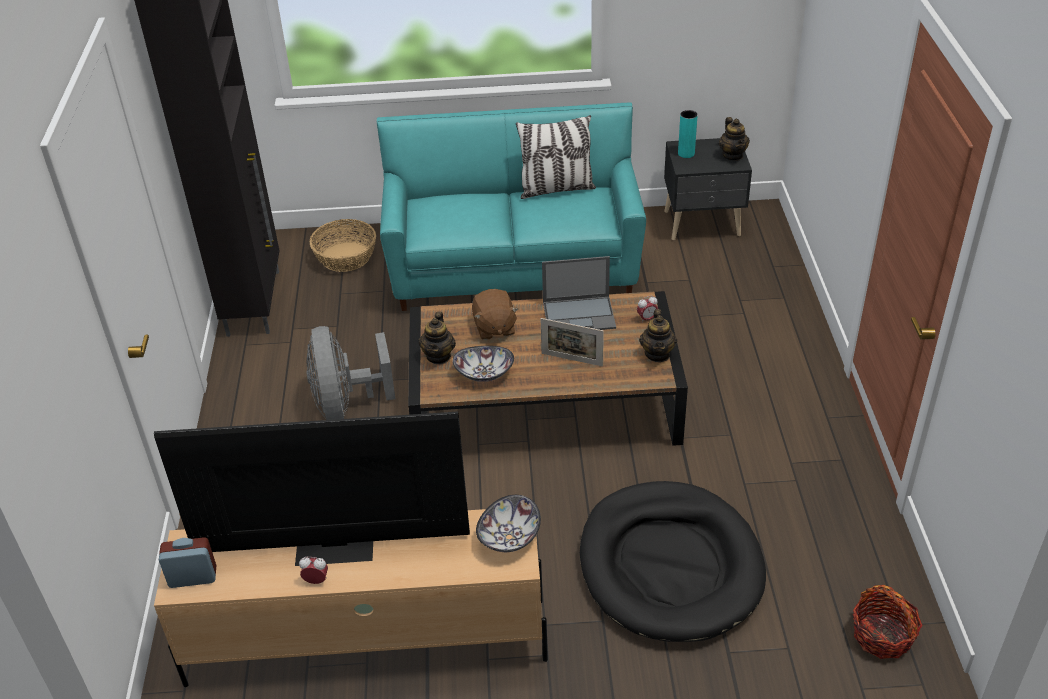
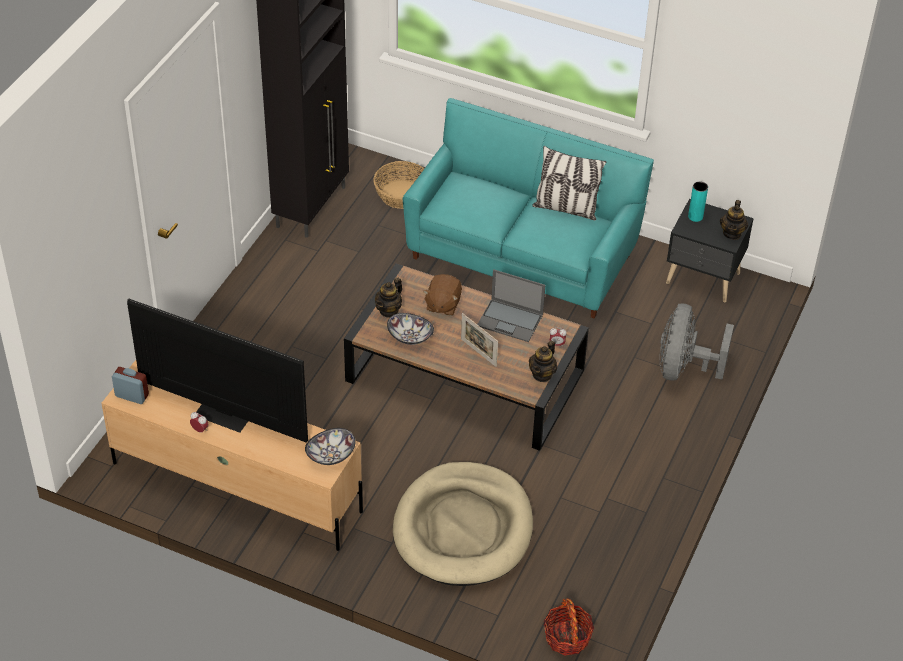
camera: 25 degrees right, 5 degrees up
grey fan [306,326,396,420] -> grey fan moved to [660,304,734,381]
black dog bed [580,481,766,642] -> beige dog bed [393,462,533,586]

